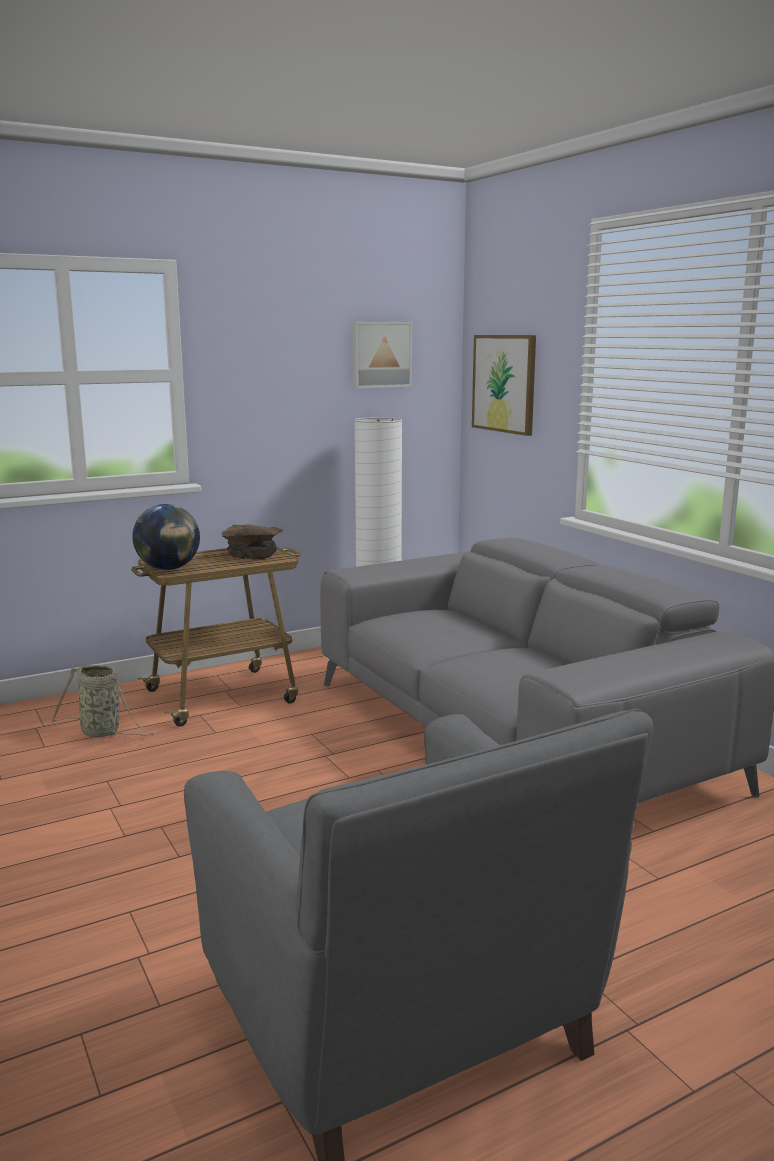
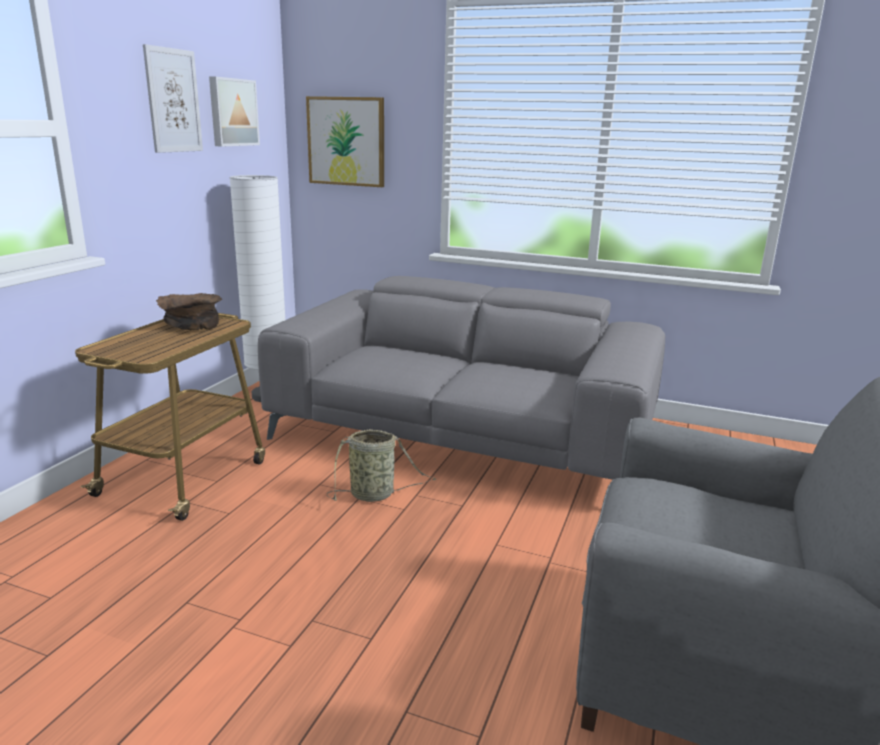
camera: 40 degrees left, 5 degrees up
basket [51,665,153,737] -> basket moved to [326,429,436,502]
globe [132,504,200,570] -> none
none -> picture [143,44,203,153]

